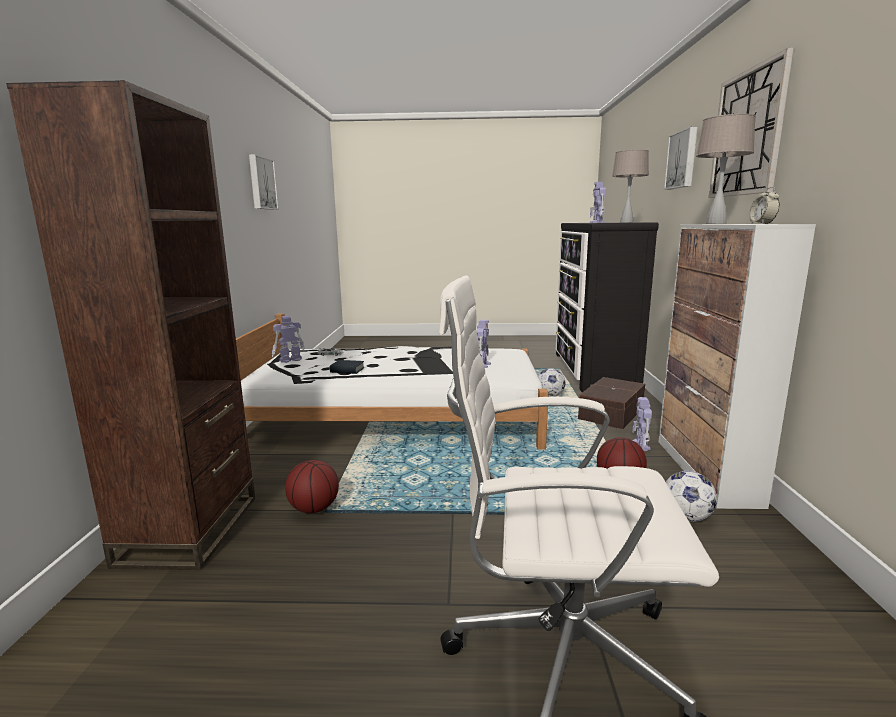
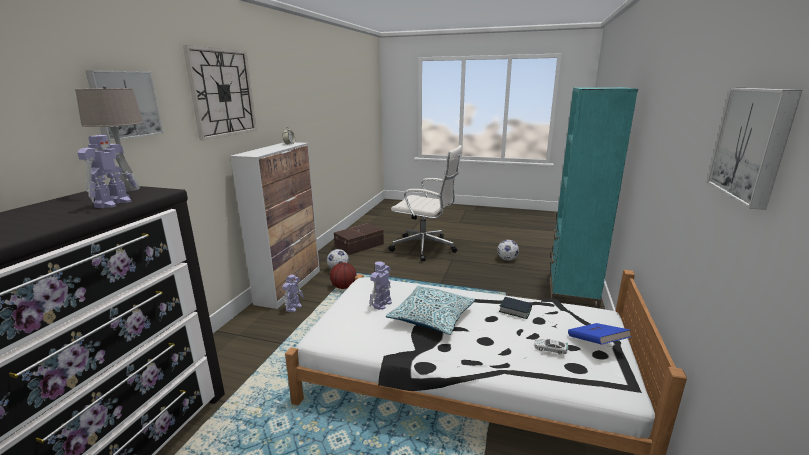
camera: 165 degrees left, 5 degrees up
brown bookcase [6,80,255,570] -> turquoise bookcase [549,87,638,309]
toy robot [272,316,305,363] -> blue book [568,323,631,345]
basketball [285,460,339,513] -> none
football [538,368,565,397] -> football moved to [497,240,519,261]
brown storage box [578,377,645,429] -> brown storage box moved to [334,223,384,255]
beige table lamp [696,114,756,224] -> none
none -> pillow [386,285,475,335]

